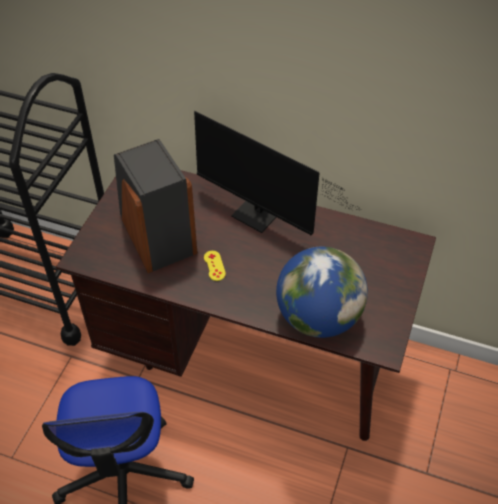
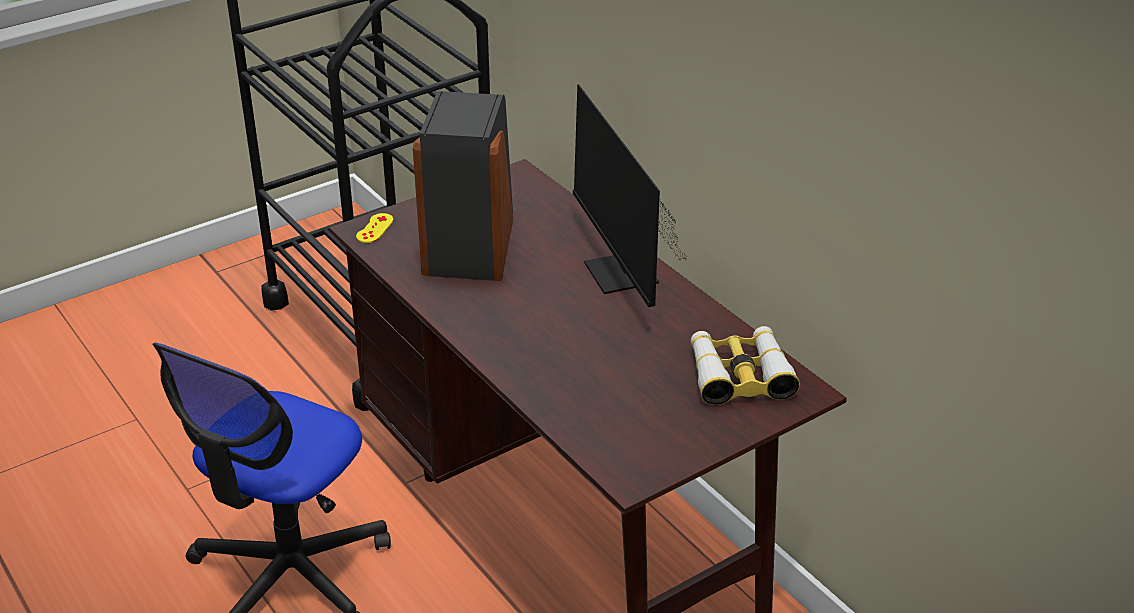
camera: 35 degrees right, 15 degrees down
yellow game controller [204,251,226,281] -> yellow game controller moved to [356,213,394,243]
globe [276,247,368,338] -> none
none -> binoculars [691,326,800,405]

